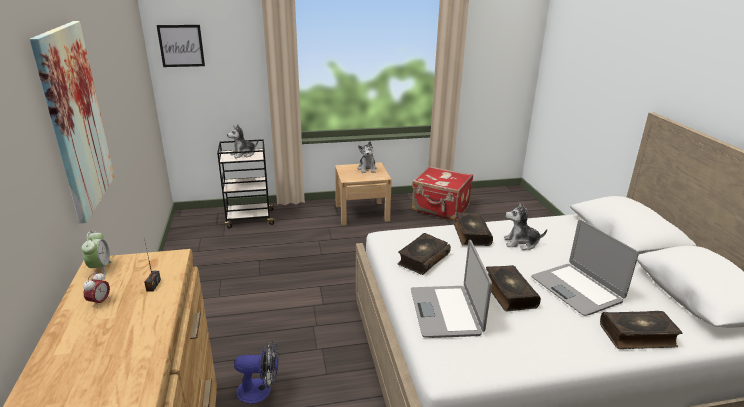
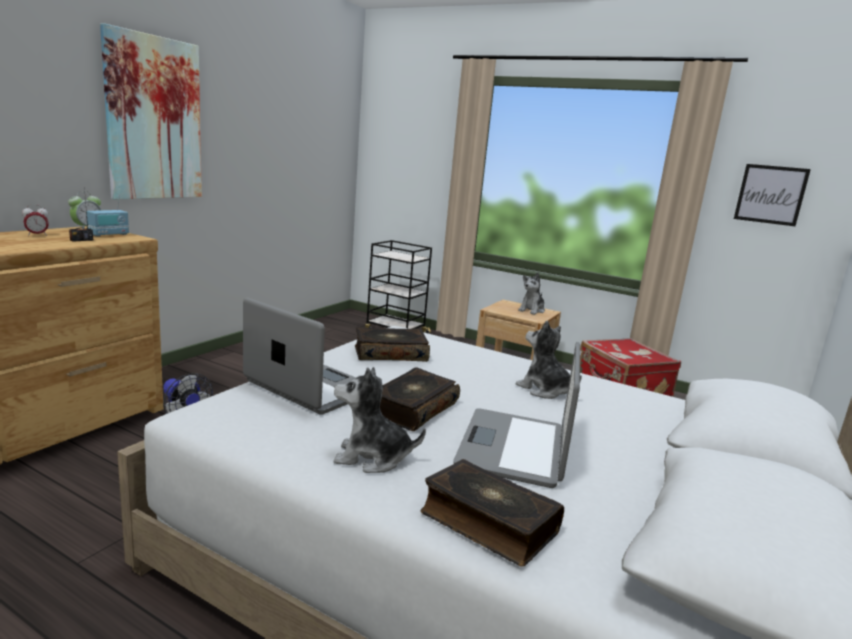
camera: 40 degrees right, 10 degrees down
picture [157,25,205,67] -> picture moved to [734,164,811,226]
plush toy [227,125,258,158] -> plush toy moved to [334,367,426,473]
laptop [411,240,492,338] -> laptop turned 90 degrees clockwise [243,298,356,415]
book [454,212,493,246] -> none
none -> radio [87,195,129,237]

